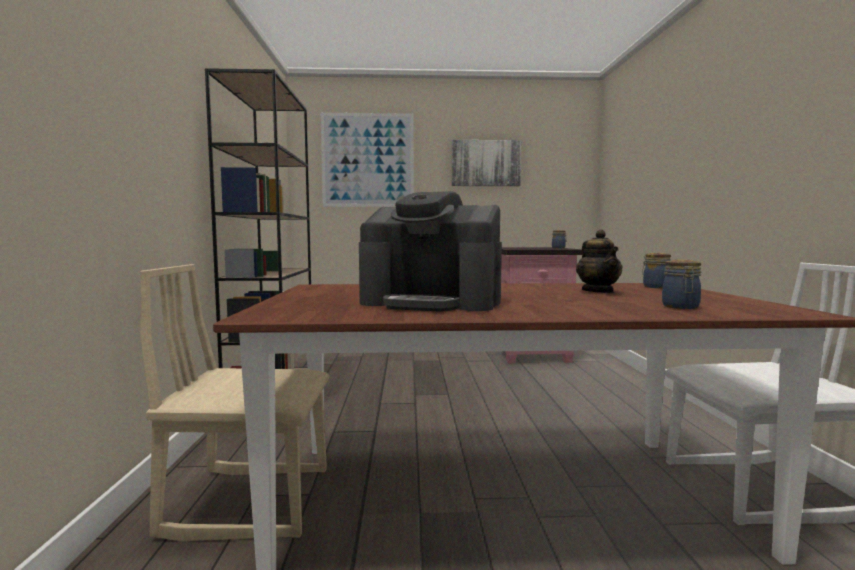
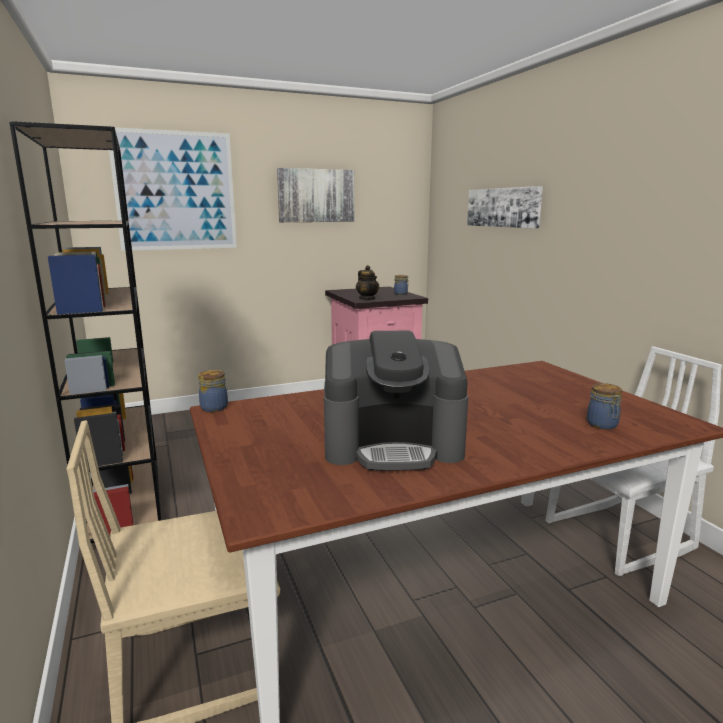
camera: 20 degrees left, 10 degrees up
teapot [576,230,623,293] -> teapot moved to [356,265,379,300]
jar [642,253,671,288] -> jar moved to [198,370,228,412]
none -> picture [467,186,543,229]

